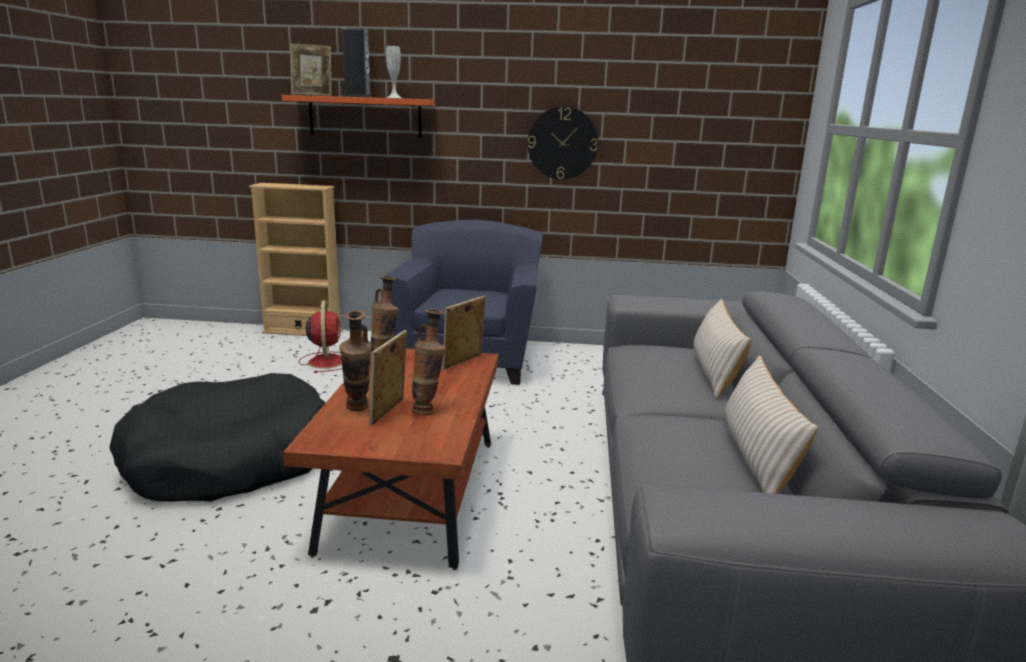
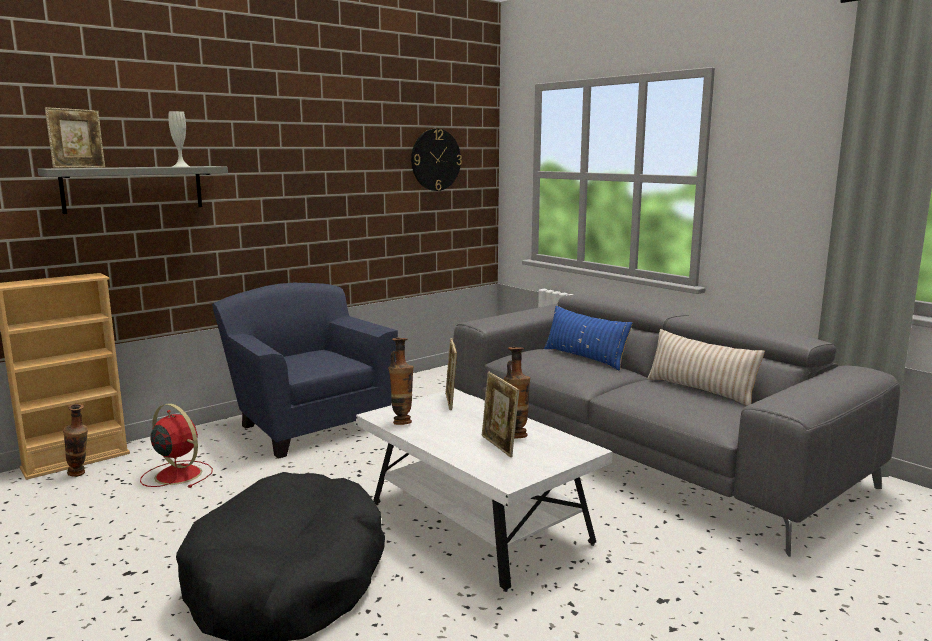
camera: 45 degrees left, 5 degrees down
orange shelf [282,95,435,138] -> grey shelf [38,166,228,214]
brown coffee table [283,348,499,570] -> white coffee table [356,389,613,592]
vase [339,311,372,411] -> vase moved to [63,404,88,477]
speaker [342,28,372,97] -> none
wall clock [527,106,598,180] -> wall clock moved to [411,129,462,191]
beige pillow [693,299,751,399] -> blue pillow [544,306,633,371]

